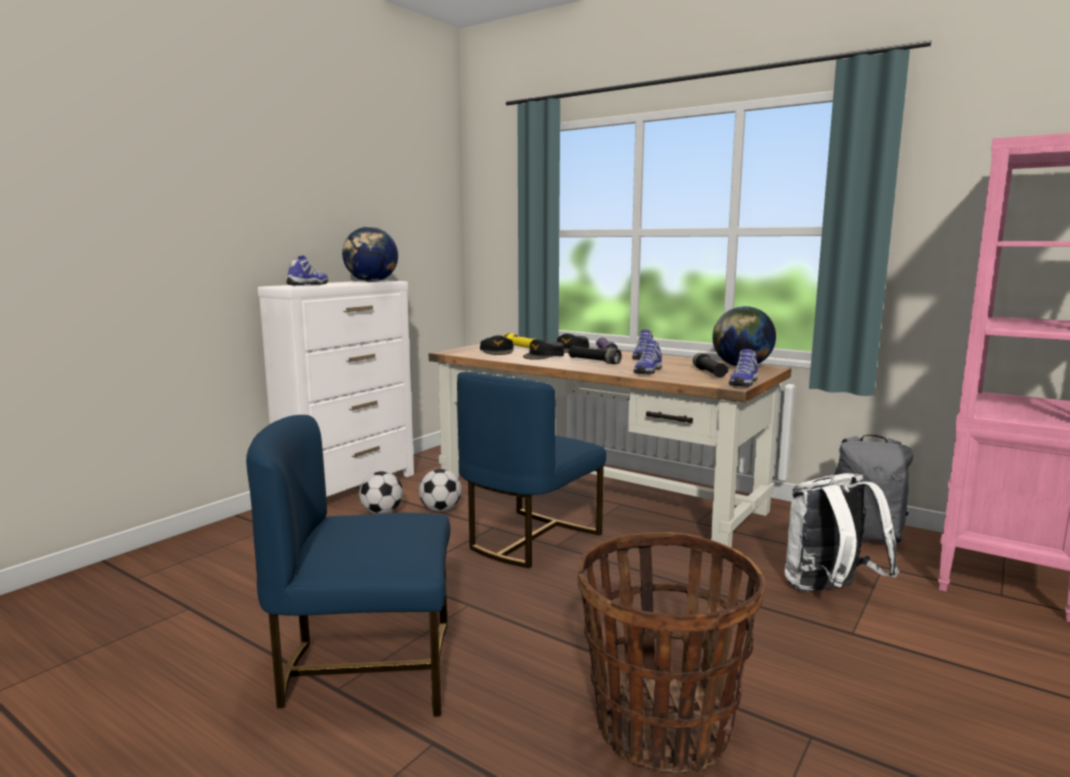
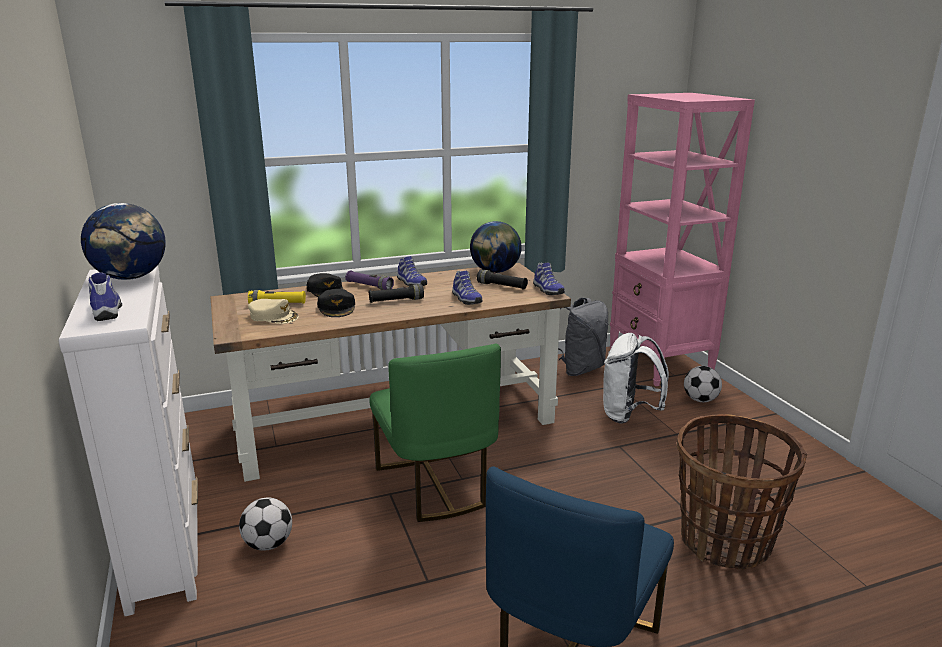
camera: 55 degrees left, 10 degrees up
football [419,469,462,512] -> football moved to [684,366,722,402]
blue chair [457,372,606,568] -> green chair [370,344,501,522]
black cap [480,335,513,355] -> beige cap [248,299,299,324]

